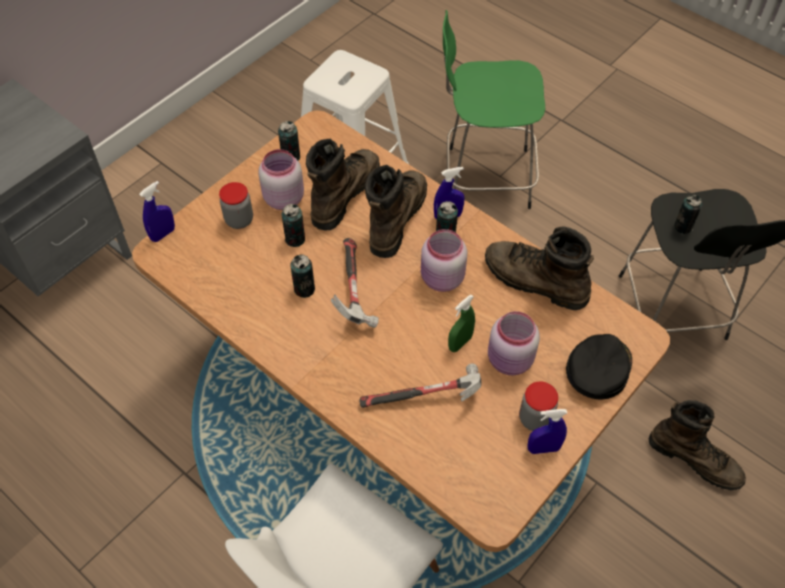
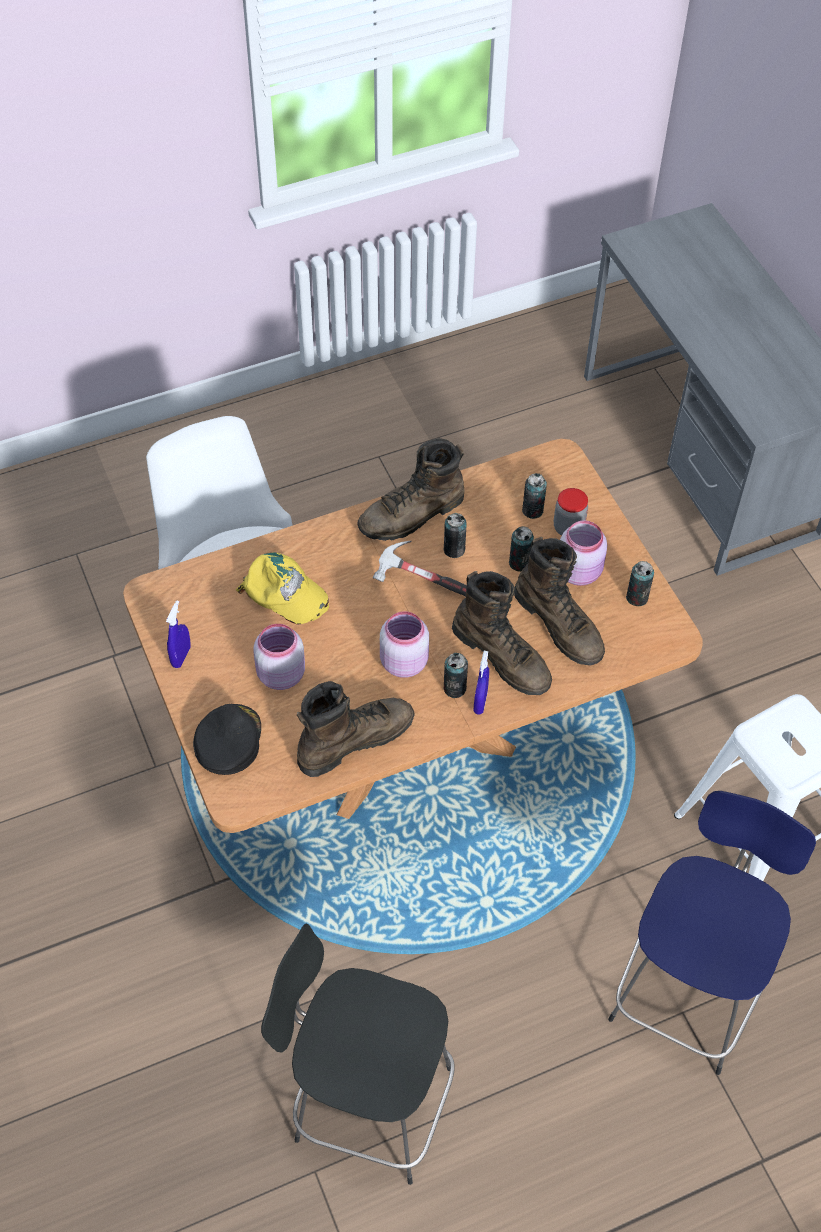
camera: 115 degrees right, 0 degrees up
blue spray bottle [139,181,175,242] -> none
hammer [359,363,481,408] -> yellow cap [236,552,329,624]
green stool [443,10,545,209] -> blue stool [608,791,816,1075]
green spray bottle [448,295,475,352] -> none
jar [519,382,558,431] -> none
black cap [566,333,632,400] -> black cap turned 135 degrees counterclockwise [193,704,261,775]
brown boot [649,400,746,490] -> brown boot moved to [357,438,464,541]
can [674,195,703,234] -> can moved to [522,473,547,519]

